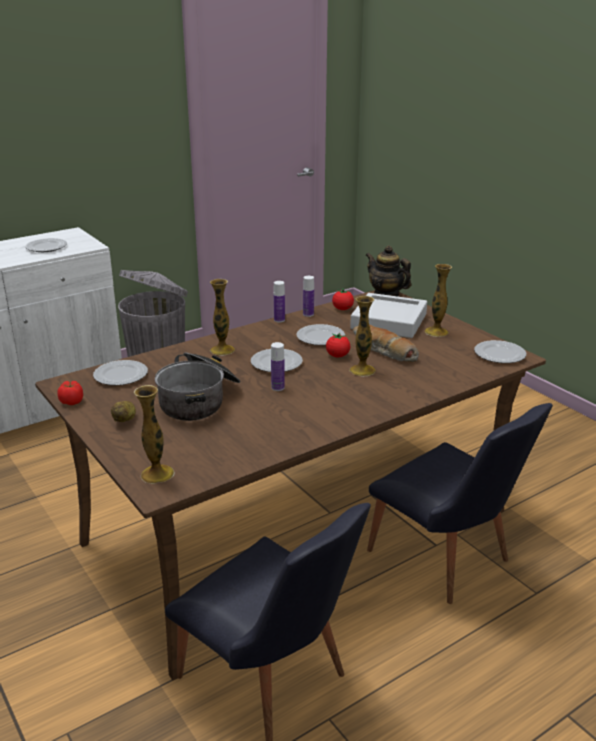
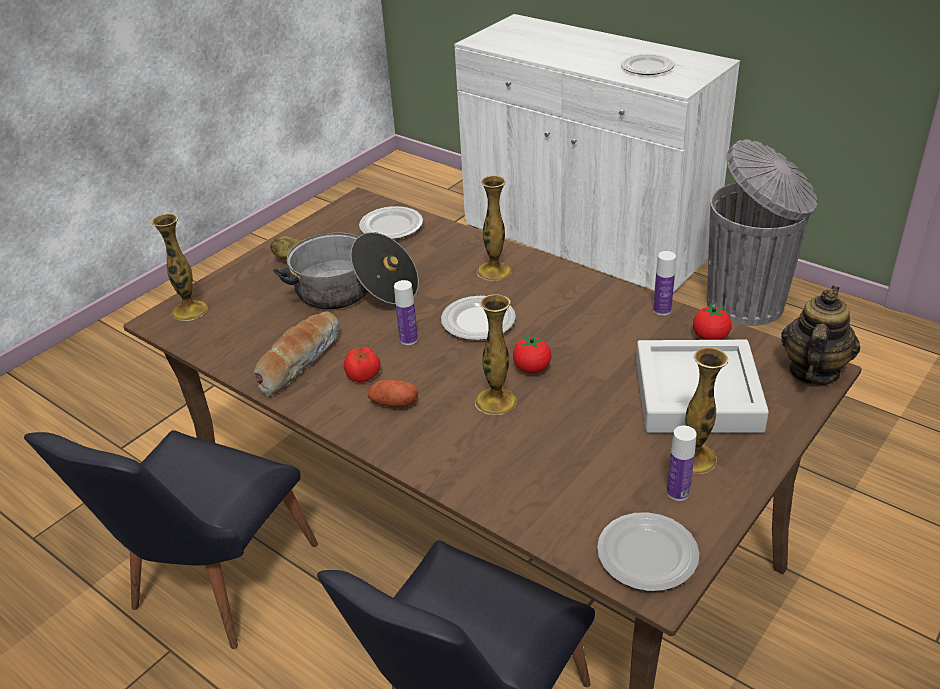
camera: 75 degrees right, 10 degrees up
tomato [57,381,83,405] -> tomato moved to [344,347,381,383]
bottle [274,281,285,322] -> bottle moved to [667,425,697,501]
plate [296,324,345,345] -> none
bread [353,325,419,362] -> bread moved to [253,311,340,397]
none -> potato [367,380,418,407]

